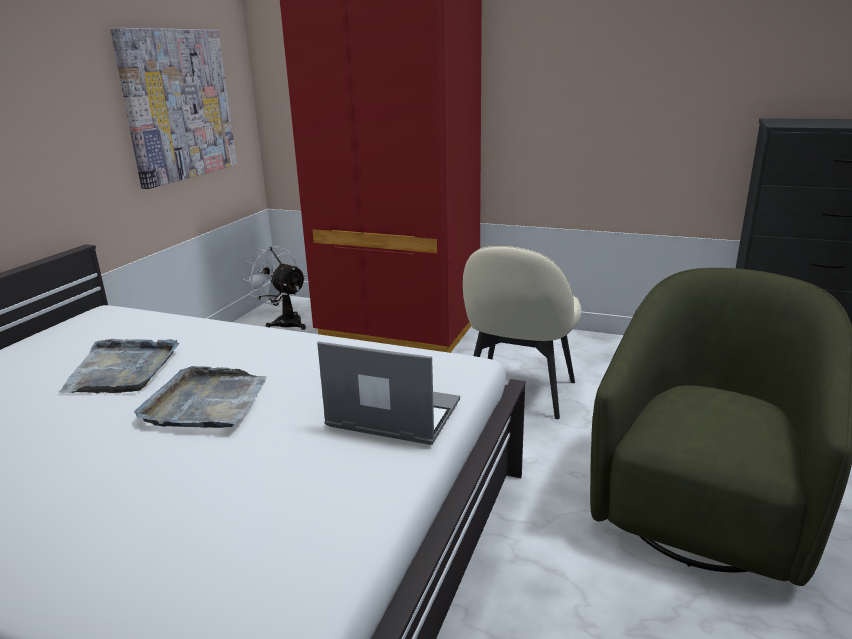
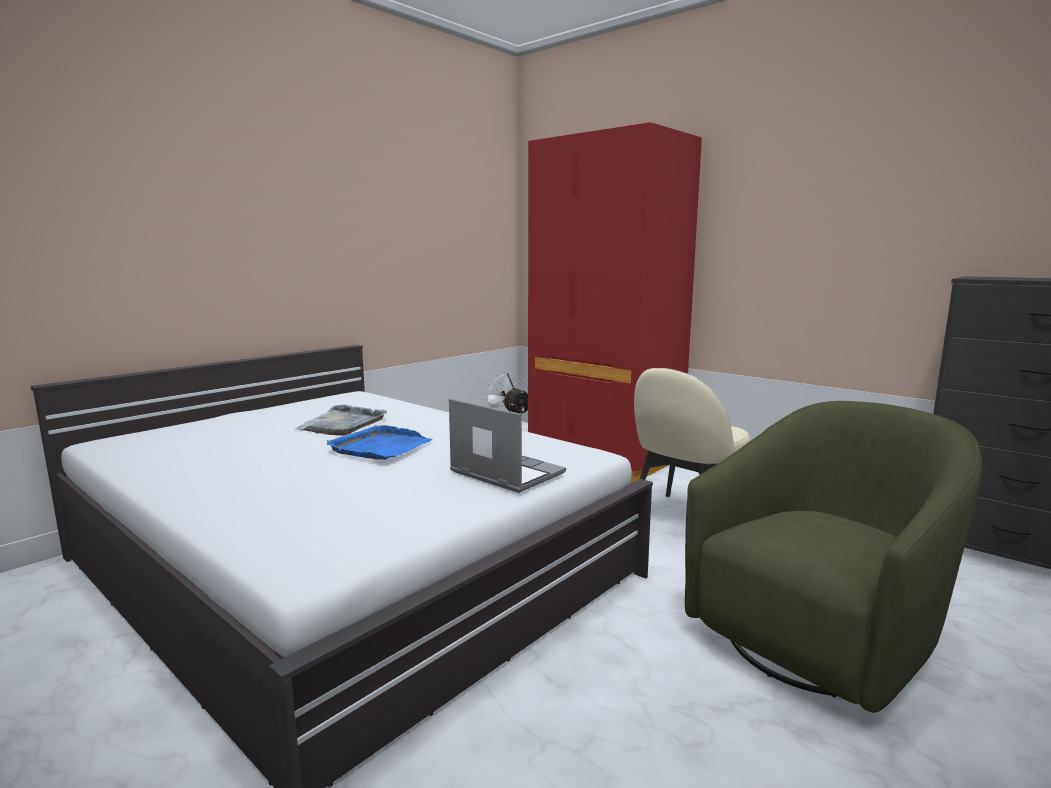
camera: 20 degrees right, 10 degrees down
picture [110,28,237,189] -> none
grey tray [134,366,267,428] -> blue tray [327,425,433,460]

